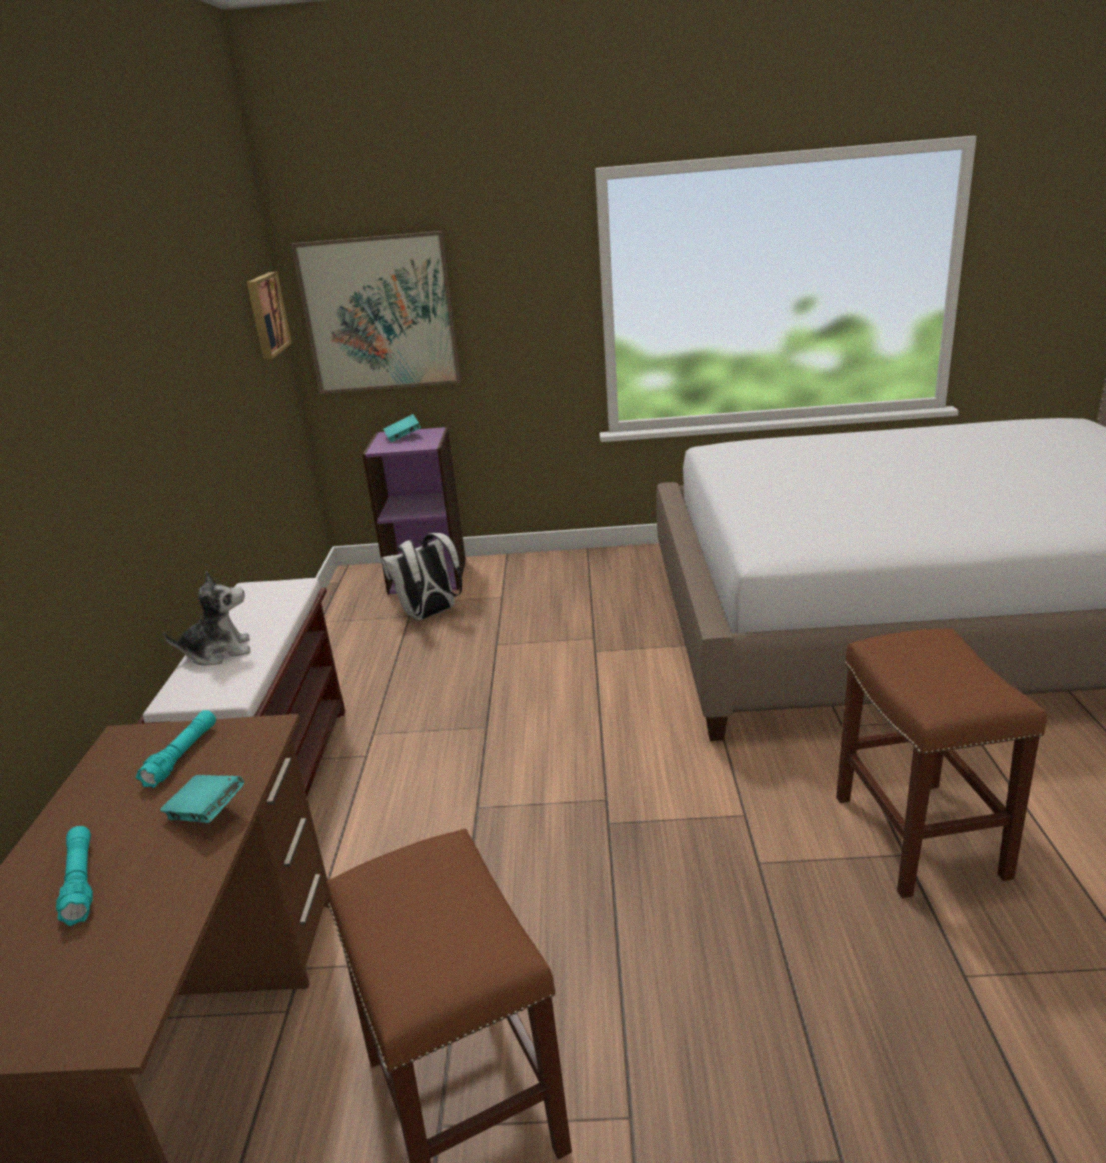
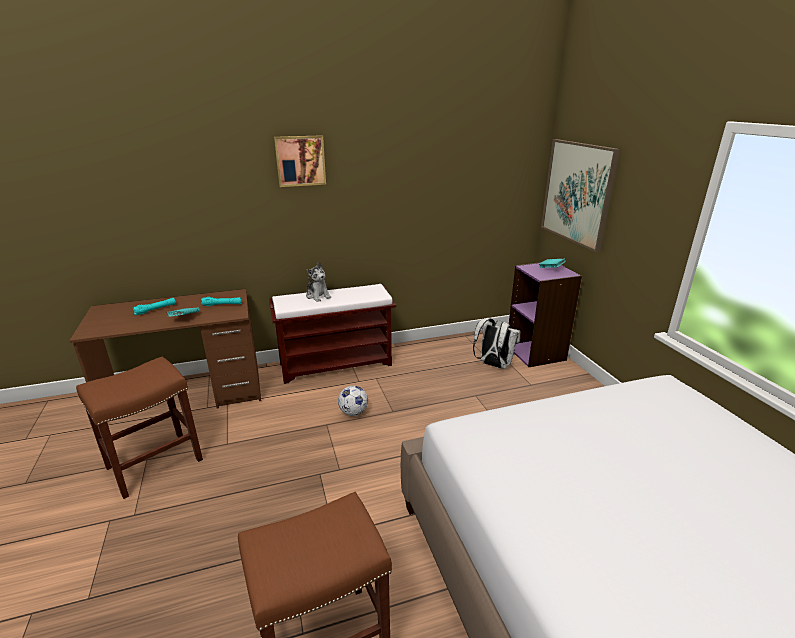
camera: 70 degrees right, 0 degrees up
picture [247,272,292,359] -> picture moved to [274,135,326,187]
none -> football [338,386,368,416]

